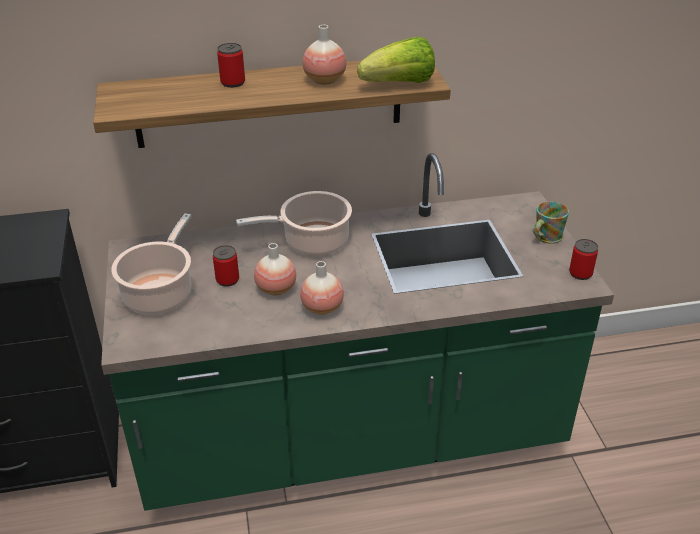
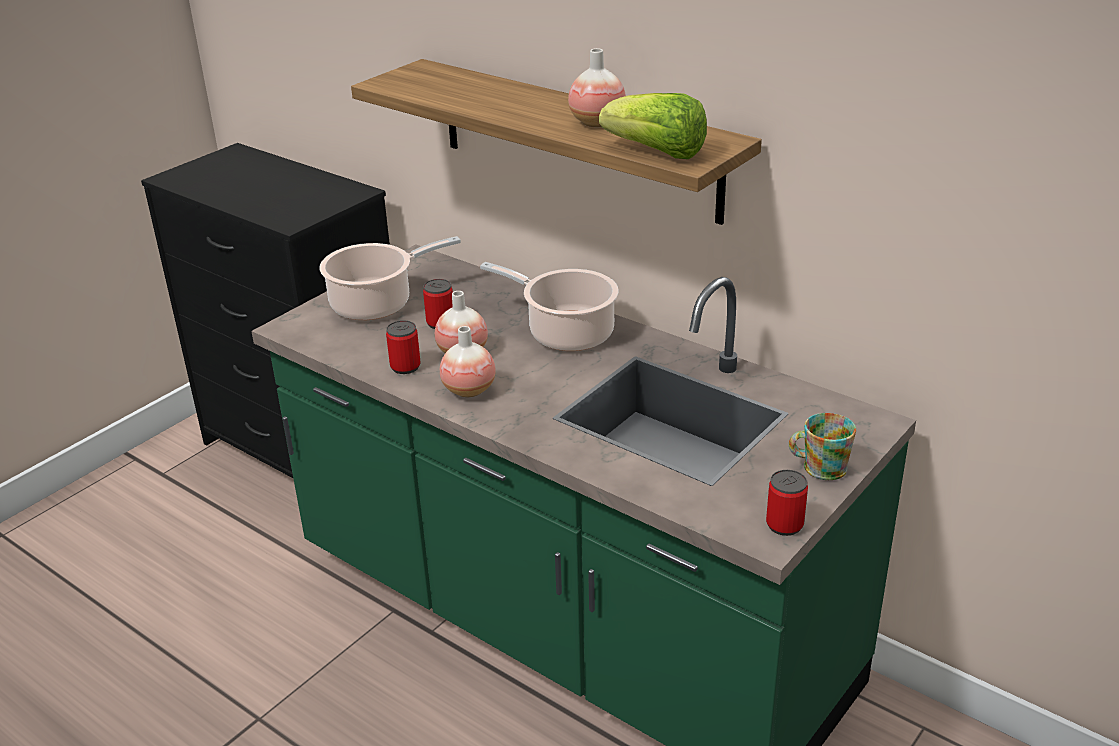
camera: 50 degrees right, 5 degrees down
can [217,43,245,88] -> can moved to [386,320,421,374]

